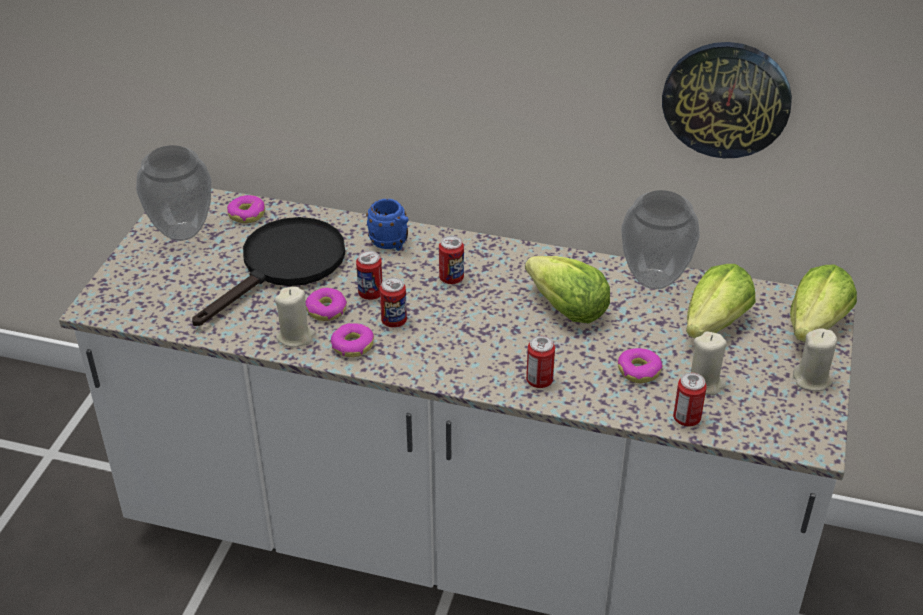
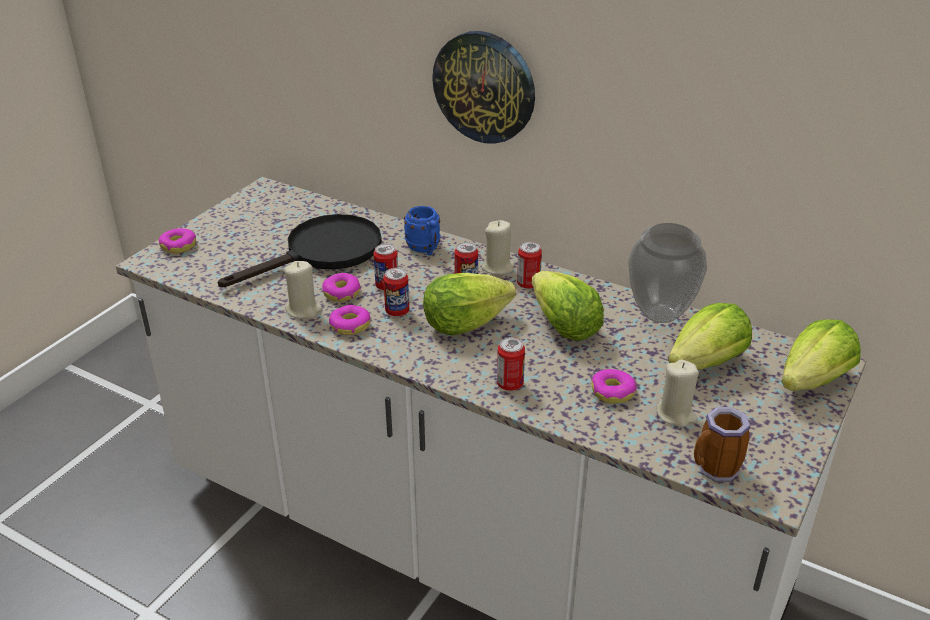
camera: 15 degrees right, 5 degrees down
vase [136,145,211,241] -> none
donut [227,195,265,223] -> donut moved to [158,228,196,254]
wall clock [662,42,792,158] -> wall clock moved to [432,31,535,144]
can [673,373,707,426] -> can moved to [517,242,542,289]
beige candle [793,328,837,391] -> beige candle moved to [482,220,515,275]
none -> lettuce [423,273,516,336]
none -> mug [694,407,751,482]

